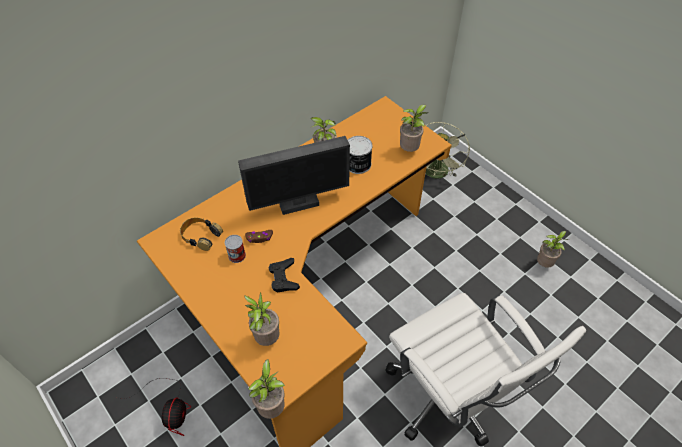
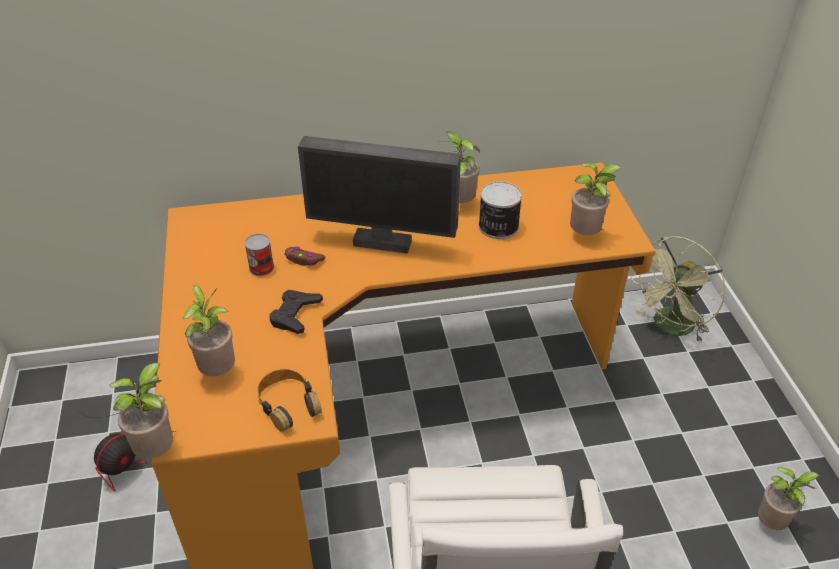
camera: 30 degrees right, 10 degrees down
headphones [180,218,223,251] -> headphones moved to [257,369,322,432]

